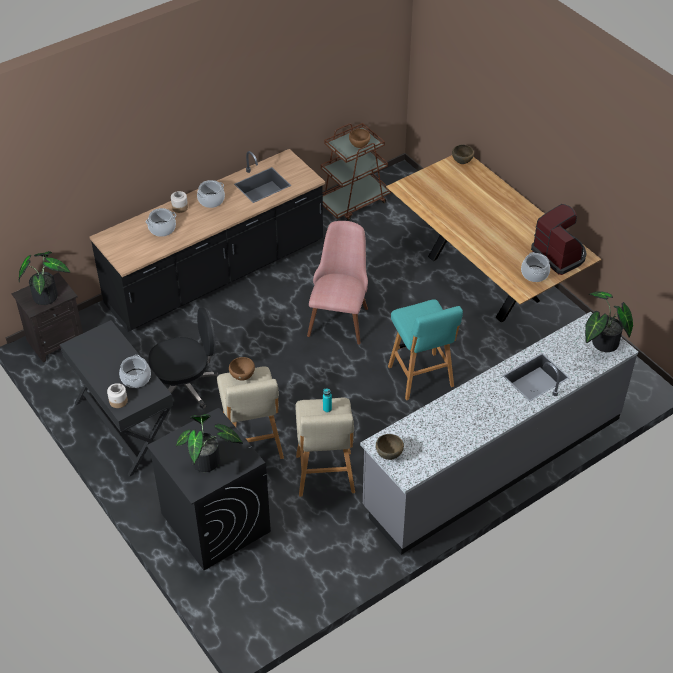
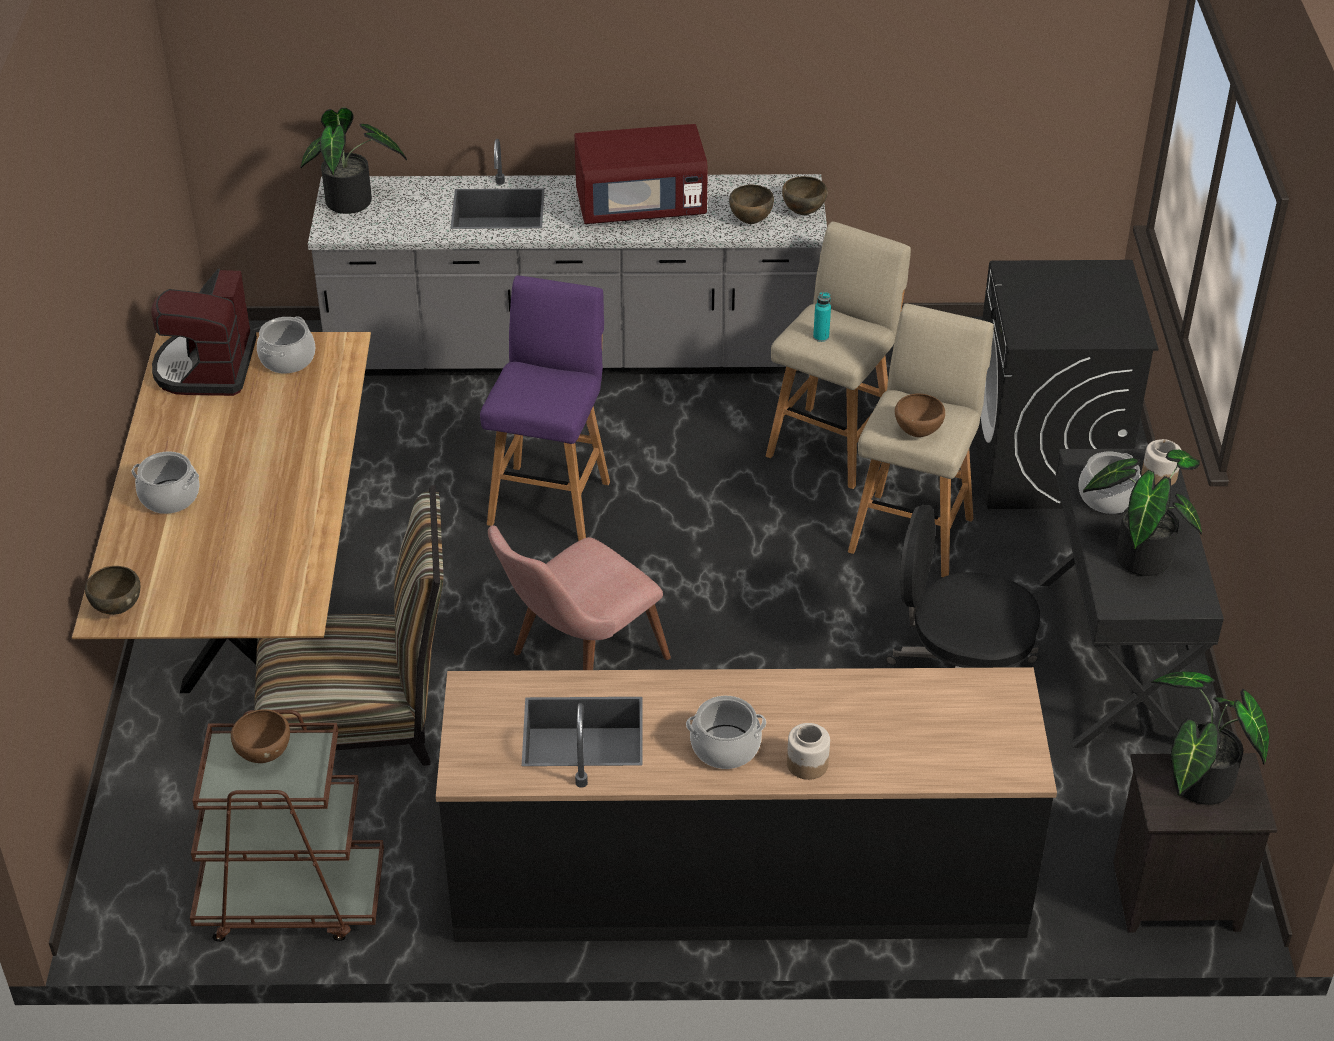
camera: 145 degrees left, 5 degrees down
cooking pot [146,208,176,237] -> cooking pot moved to [132,451,200,514]
potted plant [176,414,243,472] -> potted plant moved to [1083,450,1202,576]
turquoise stool [388,299,463,400] -> purple stool [480,276,610,541]
none -> chair [255,485,443,766]
none -> red microwave [574,124,708,224]
none -> brown bowl [729,185,774,224]

